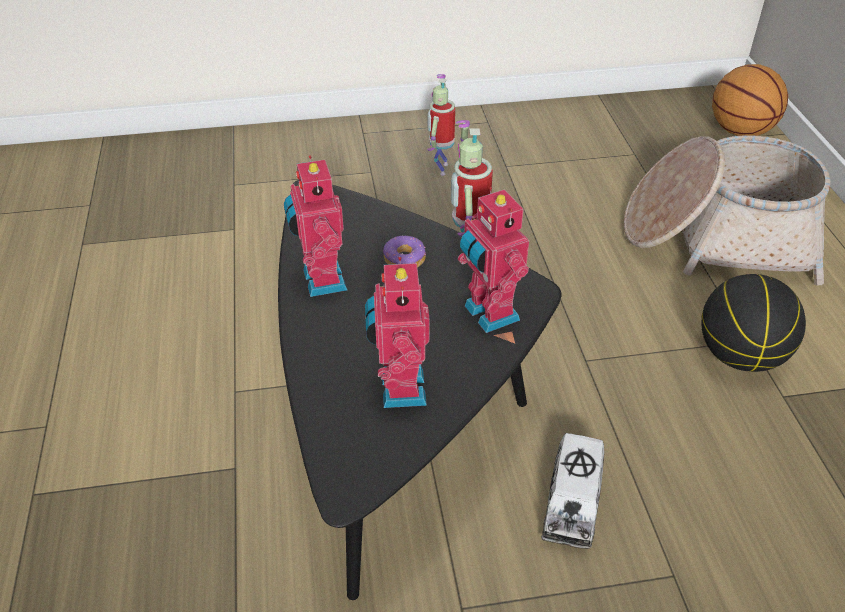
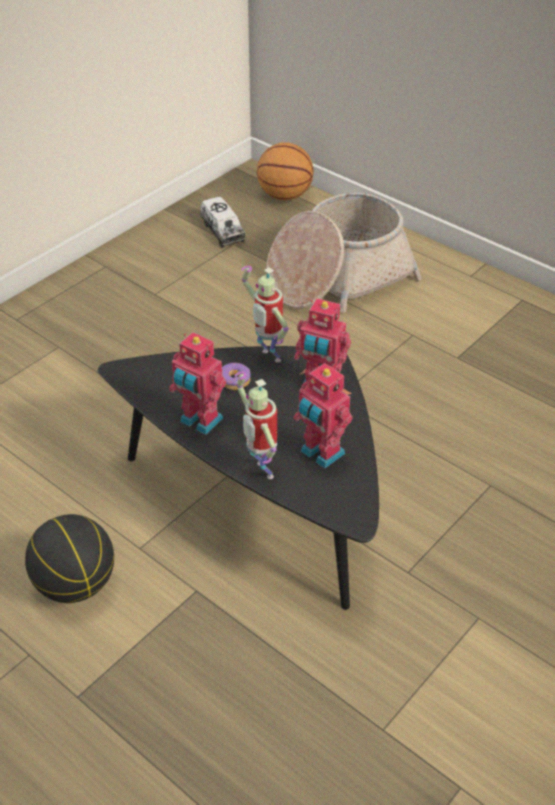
camera: 40 degrees left, 0 degrees up
toy robot [427,74,455,176] -> toy robot moved to [234,372,277,479]
toy truck [541,433,604,549] -> toy truck moved to [200,197,246,248]
basketball [701,274,806,372] -> basketball moved to [25,514,114,603]

